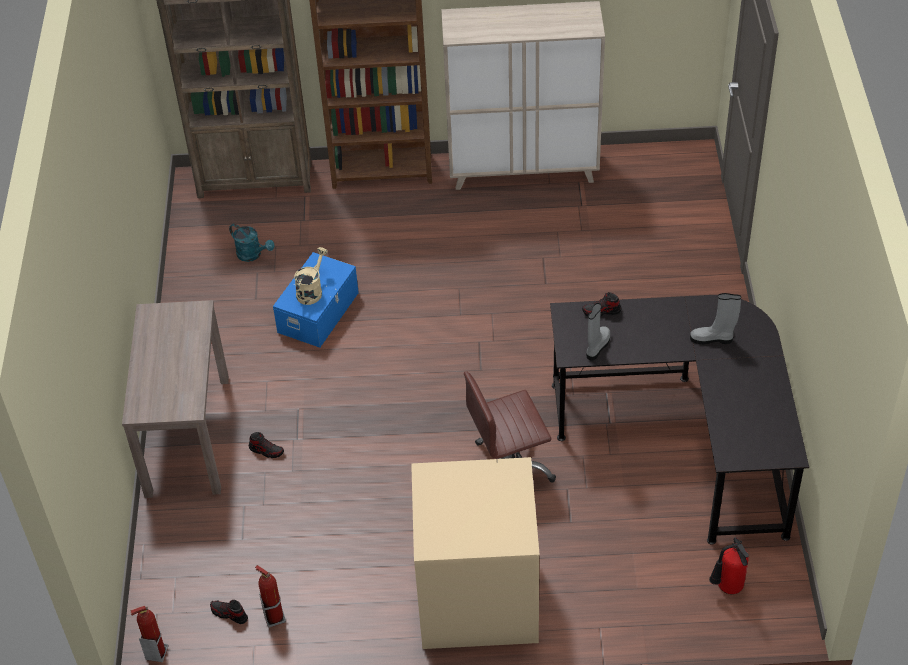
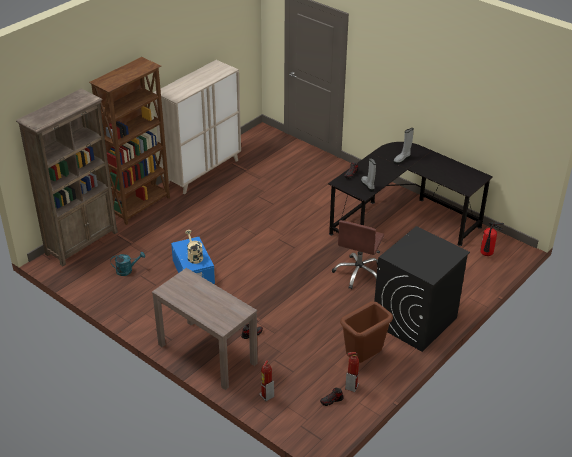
camera: 50 degrees left, 10 degrees down
fire extinguisher [130,606,168,662] -> fire extinguisher moved to [259,360,274,401]
beige washing machine [411,457,540,649] -> black washing machine [374,226,470,352]
none -> brown trash can [340,301,393,363]

